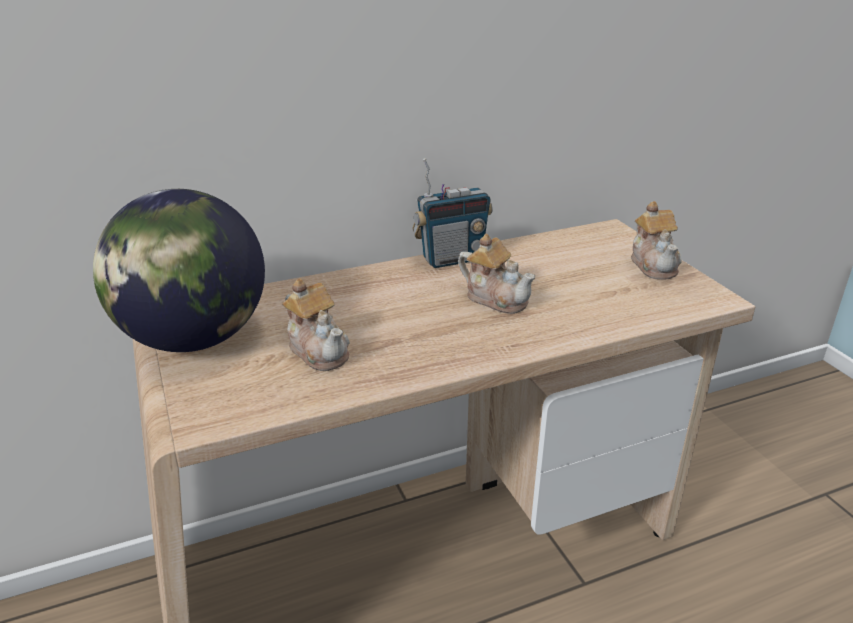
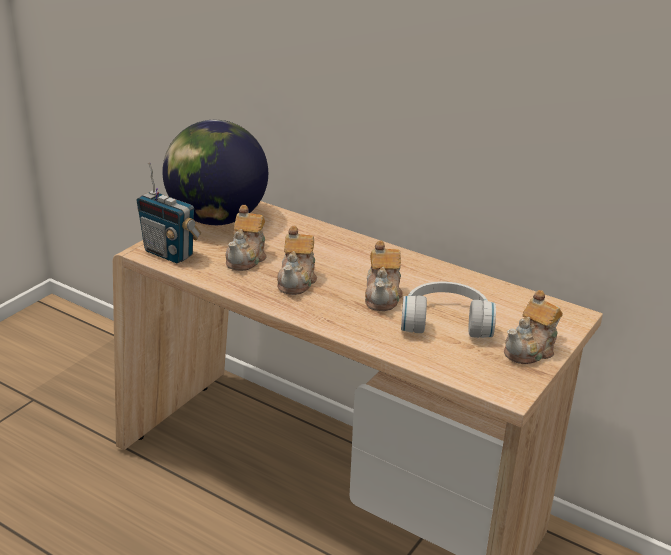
camera: 55 degrees right, 0 degrees up
radio [412,158,493,268] -> radio moved to [137,163,201,264]
none -> teapot [277,226,317,295]
none -> white headphones [401,281,496,338]

